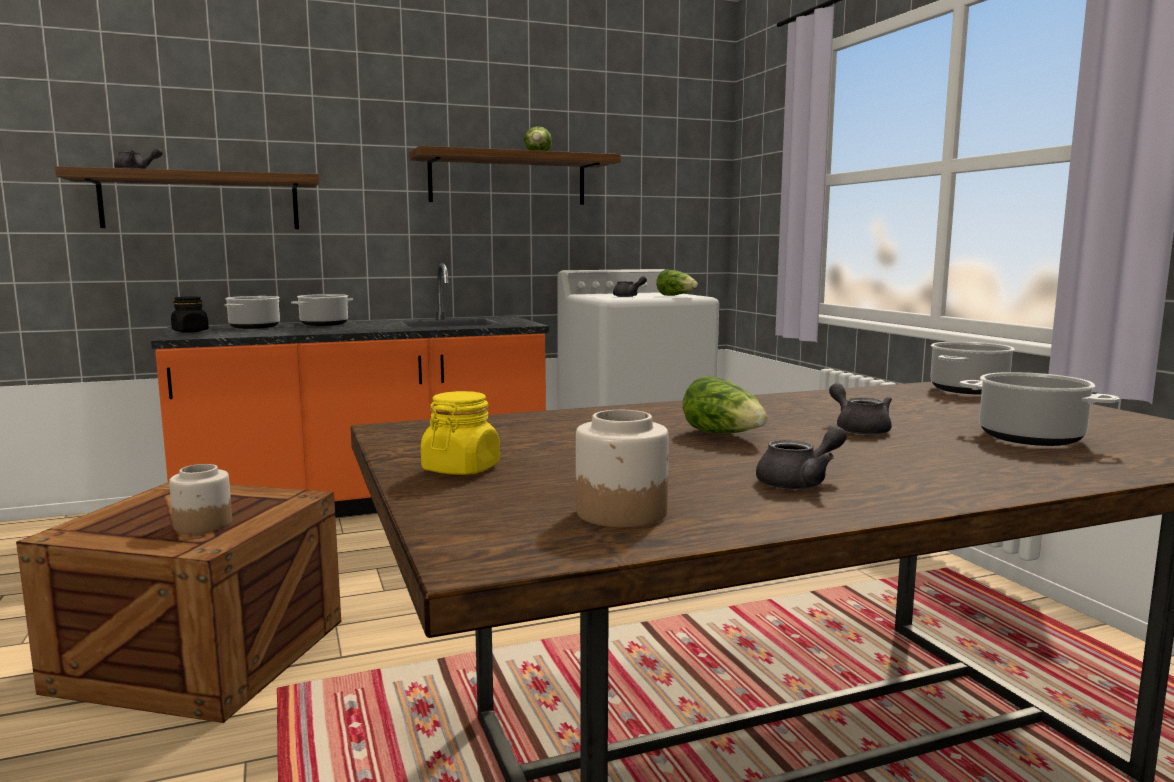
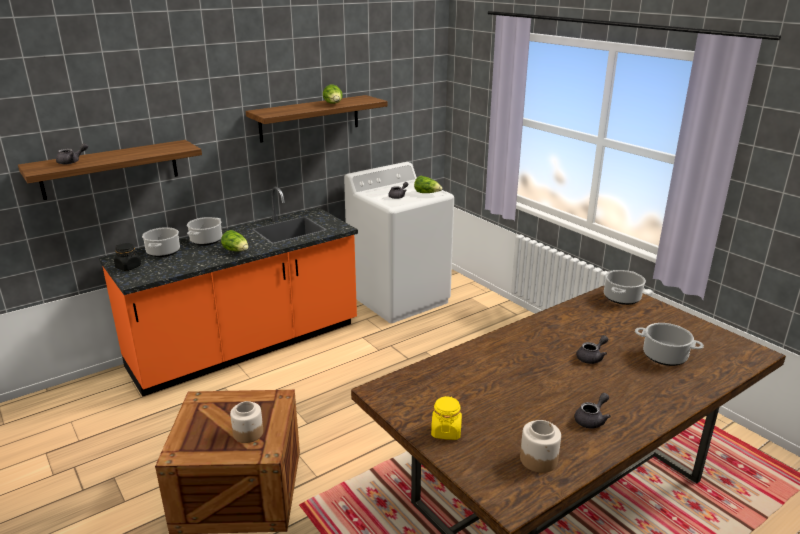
camera: 15 degrees left, 15 degrees up
lettuce [683,376,768,433] -> lettuce moved to [221,230,248,252]
grey teapot [829,383,892,435] -> grey teapot turned 90 degrees clockwise [576,335,608,364]

